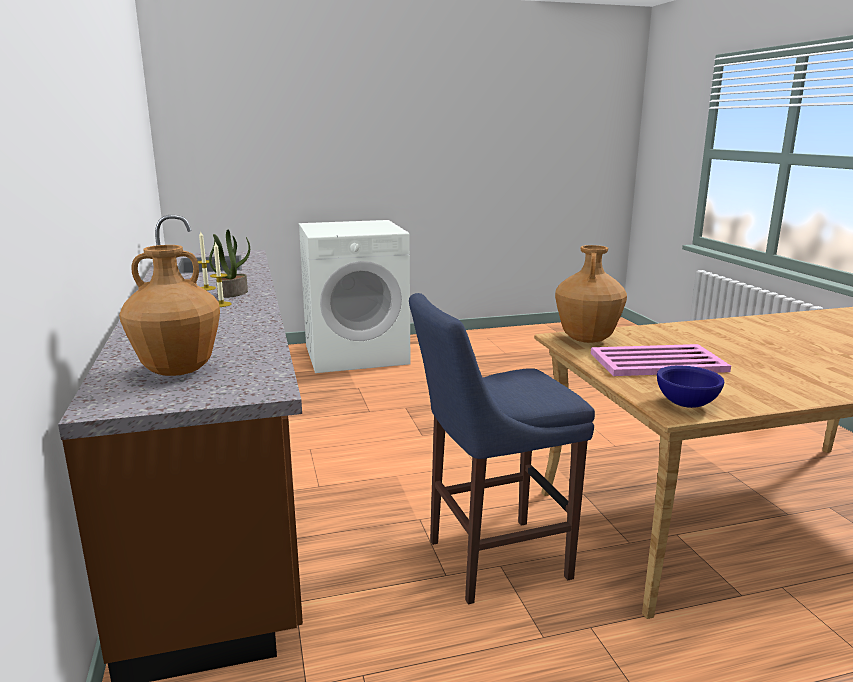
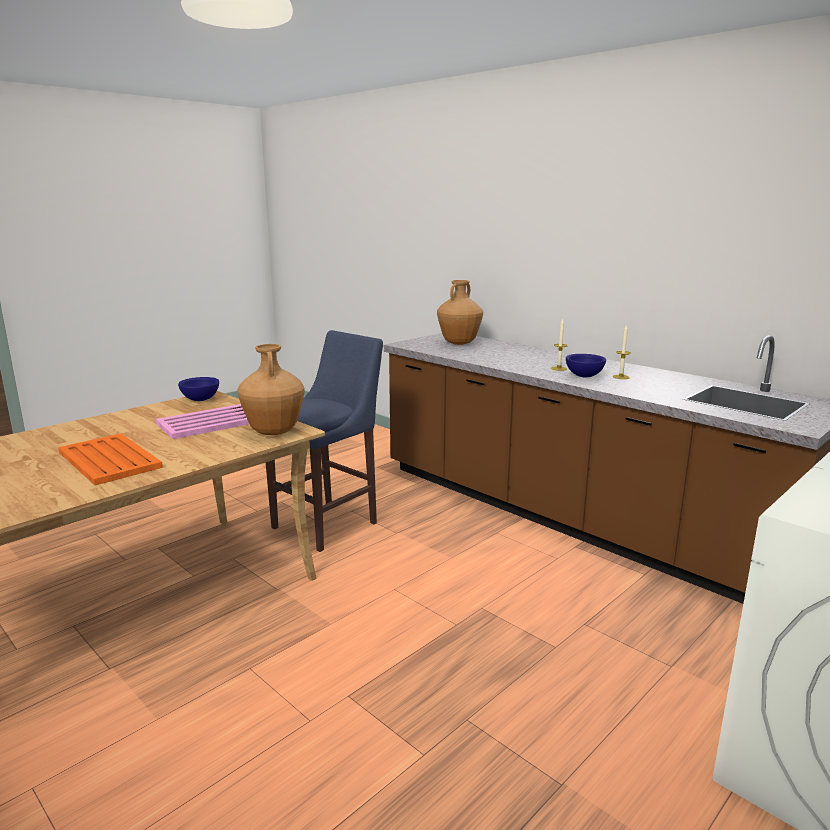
camera: 150 degrees right, 0 degrees up
potted plant [209,230,250,298] -> blue bowl [566,354,606,377]
none -> orange tray [58,434,163,485]

